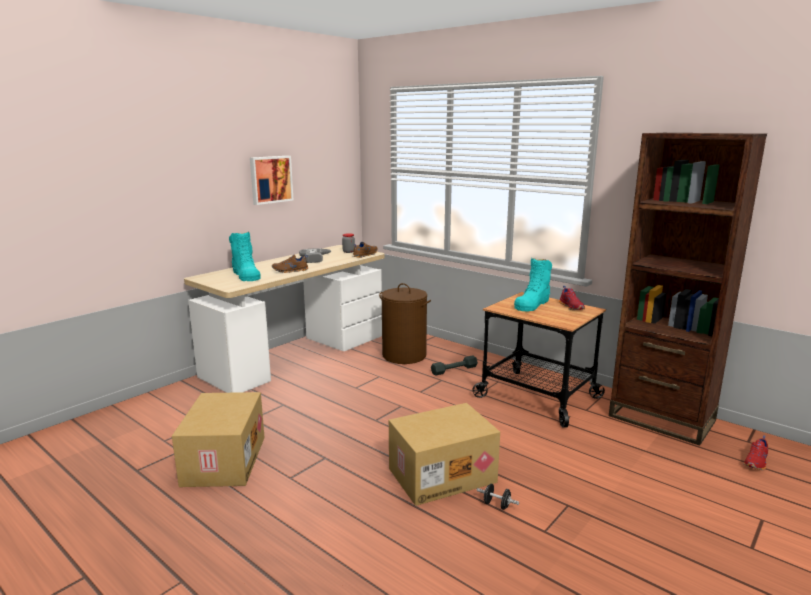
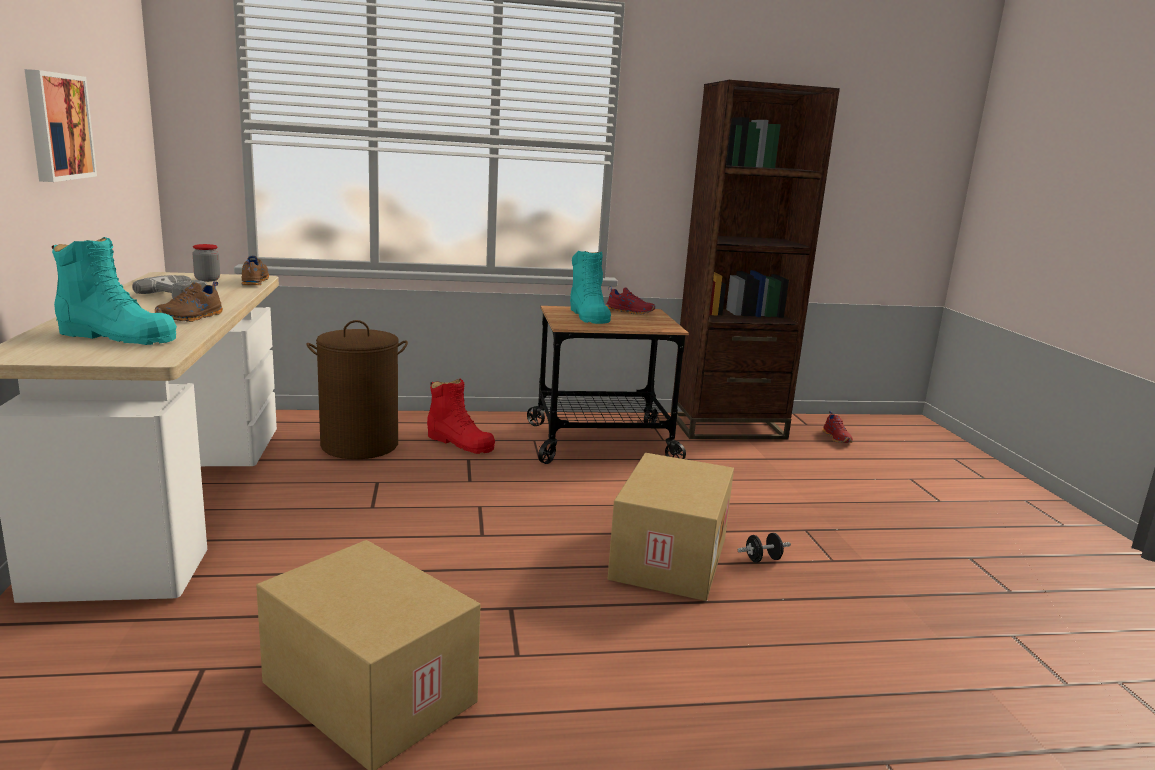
camera: 50 degrees left, 0 degrees up
grey dumbbell [431,355,478,376] -> red boot [427,379,495,454]

